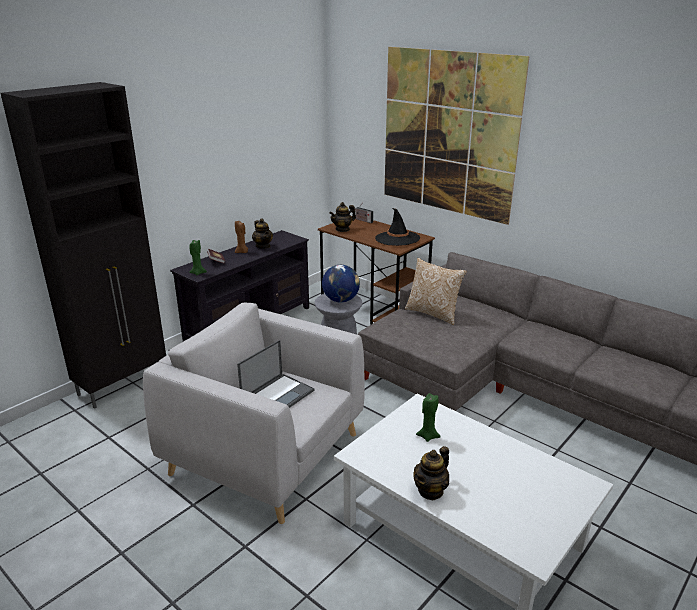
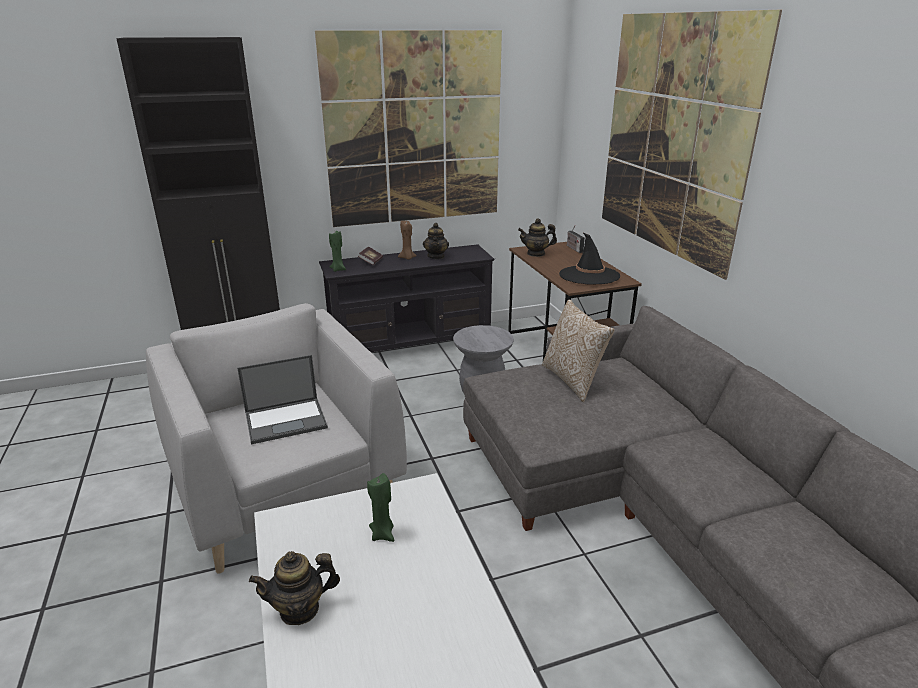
camera: 30 degrees right, 0 degrees up
globe [322,265,360,302] -> none
none -> picture [315,30,502,227]

